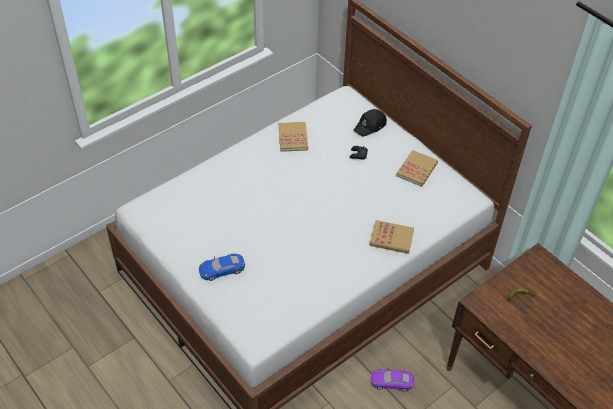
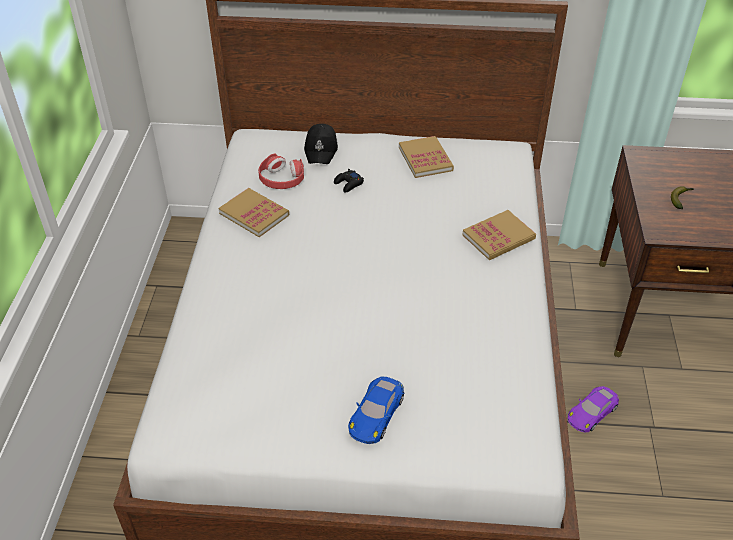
camera: 45 degrees left, 5 degrees down
none -> red headphones [258,153,304,189]

